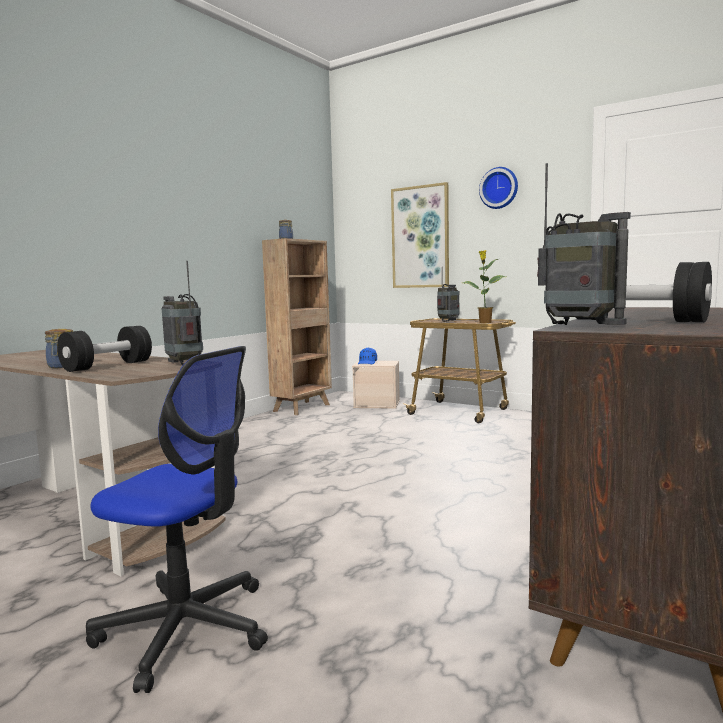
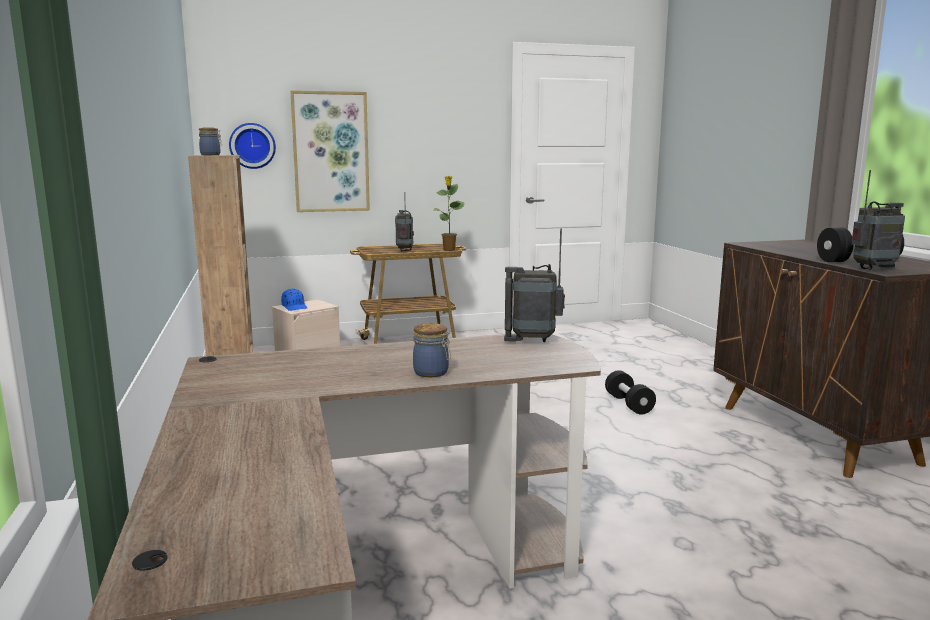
camera: 50 degrees left, 5 degrees up
black dumbbell [57,326,152,372] -> black dumbbell moved to [605,370,656,415]
office chair [86,346,268,693] -> none
wall clock [479,167,518,209] -> wall clock moved to [229,123,276,169]

